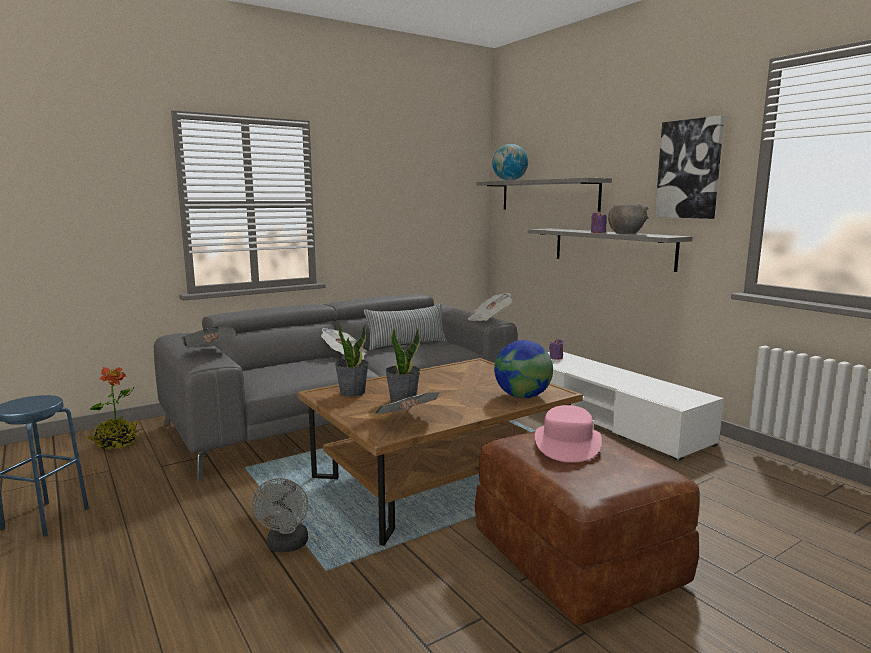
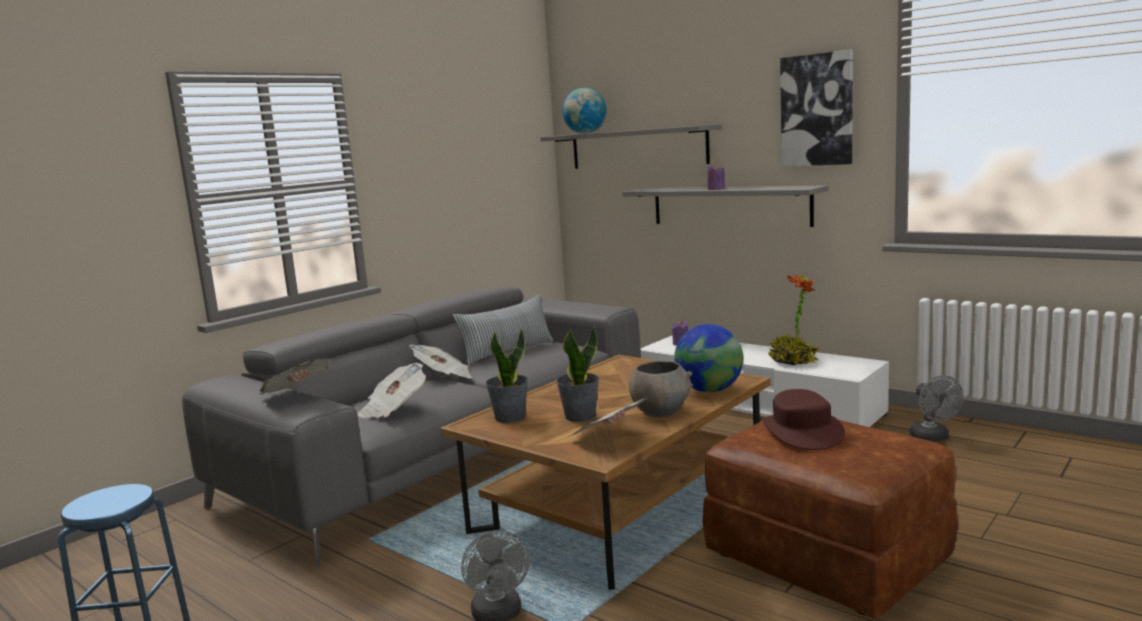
camera: 15 degrees left, 0 degrees up
potted plant [88,367,140,450] -> potted plant moved to [768,275,820,365]
newspaper [468,293,512,321] -> newspaper moved to [358,363,426,418]
pink hat [535,405,602,463] -> brown hat [762,389,845,450]
grey bowl [608,204,649,234] -> grey bowl moved to [629,361,693,417]
none -> grey fan [910,375,964,442]

